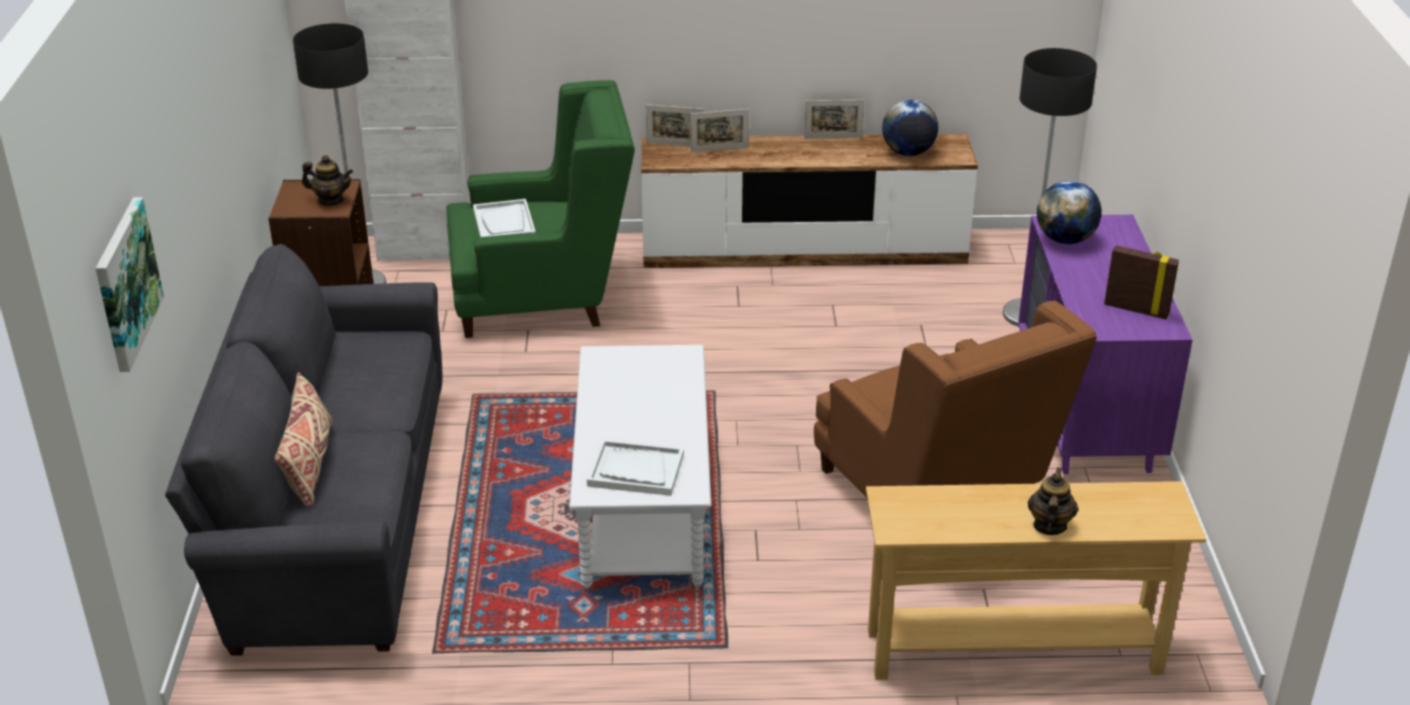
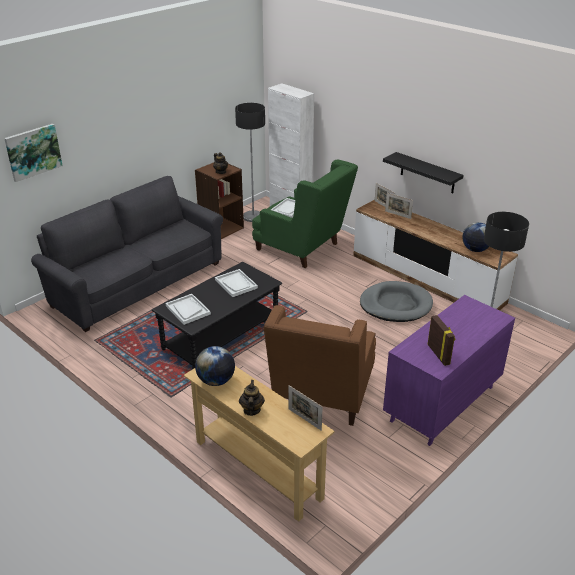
camera: 45 degrees right, 0 degrees up
beige pillow [275,372,332,508] -> none
white coffee table [569,345,711,589] -> black coffee table [152,262,282,369]
picture frame [804,100,865,139] -> picture frame moved to [288,385,323,431]
teapot [1028,467,1078,535] -> teapot turned 60 degrees counterclockwise [239,380,265,416]
globe [1037,181,1102,244] -> globe moved to [195,346,235,386]
none -> white tray [215,269,258,297]
none -> grey dog bed [360,281,433,322]
none -> black shelf [383,152,464,193]

